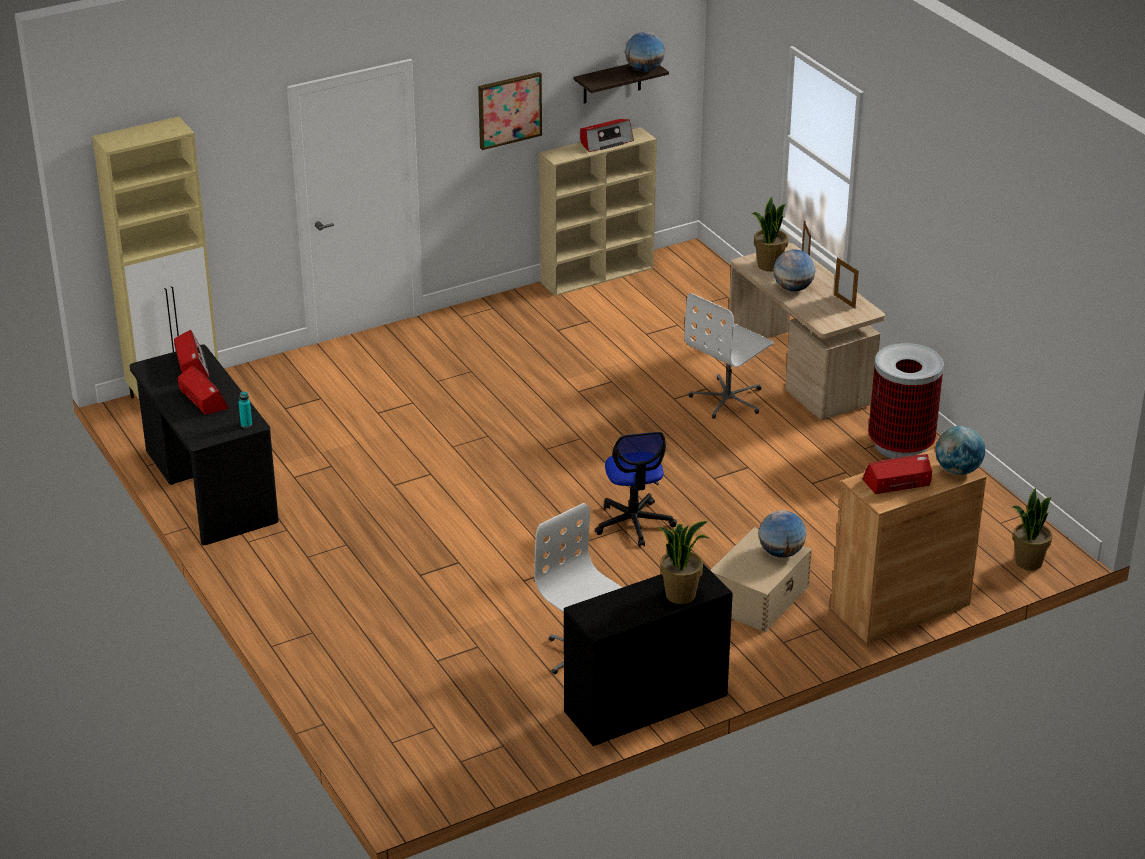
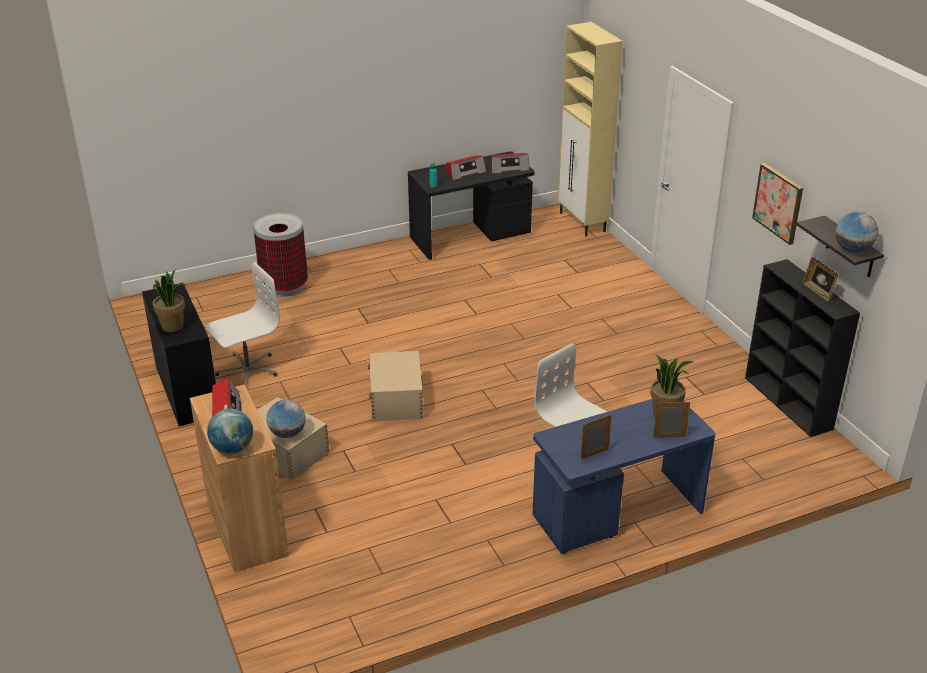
camera: 95 degrees right, 0 degrees up
beige bookcase [539,127,657,296] -> black bookcase [745,259,860,437]
radio [580,119,634,152] -> picture frame [802,257,838,302]
office chair [595,432,677,547] -> beige storage box [368,351,423,421]
beige desk [729,243,885,420] -> blue desk [533,399,715,554]
globe [773,249,815,292] -> none
trash can [868,343,944,459] -> trash can moved to [253,213,308,297]
potted plant [1012,488,1052,570] -> none

